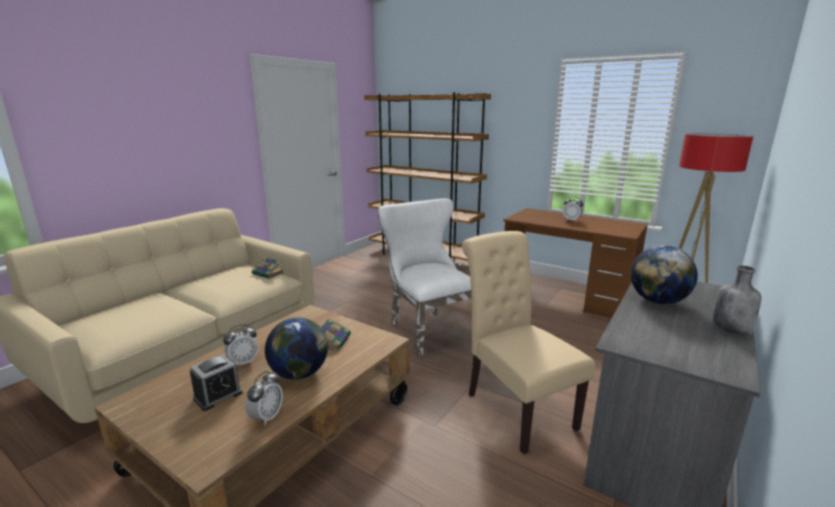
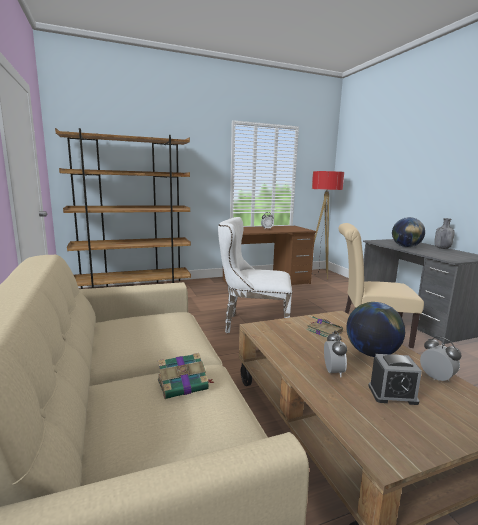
camera: 55 degrees left, 5 degrees down
alarm clock [190,354,243,411] -> alarm clock turned 105 degrees clockwise [368,354,422,405]
book [252,257,284,279] -> book moved to [158,353,214,399]

